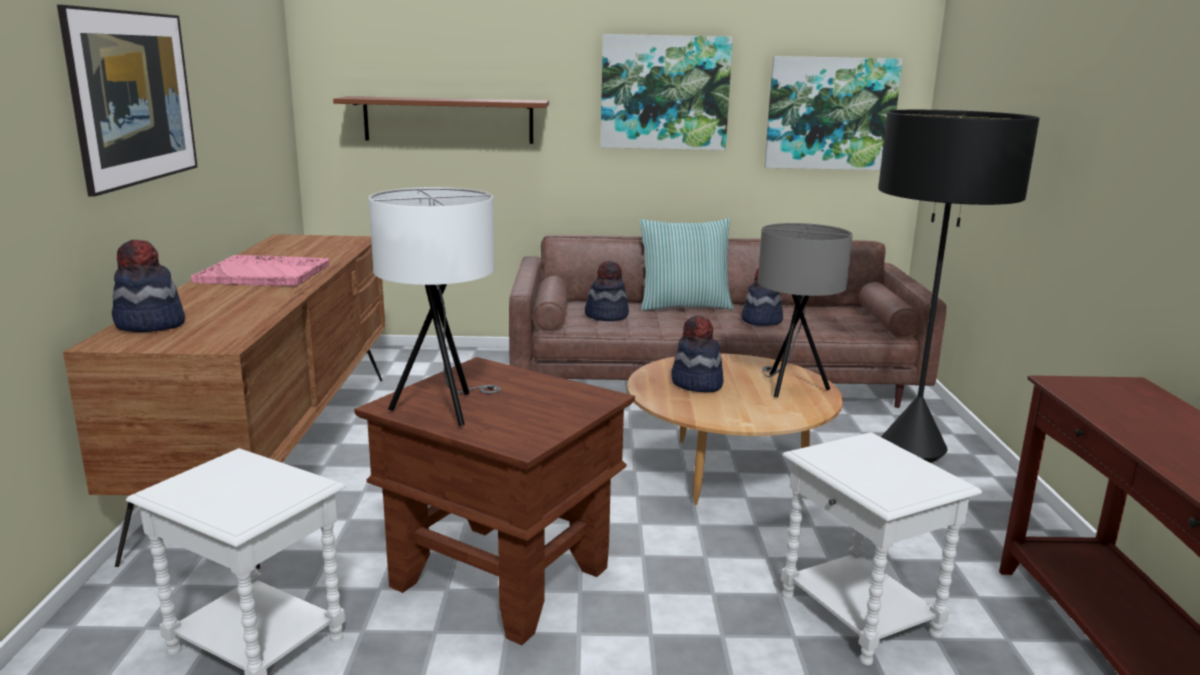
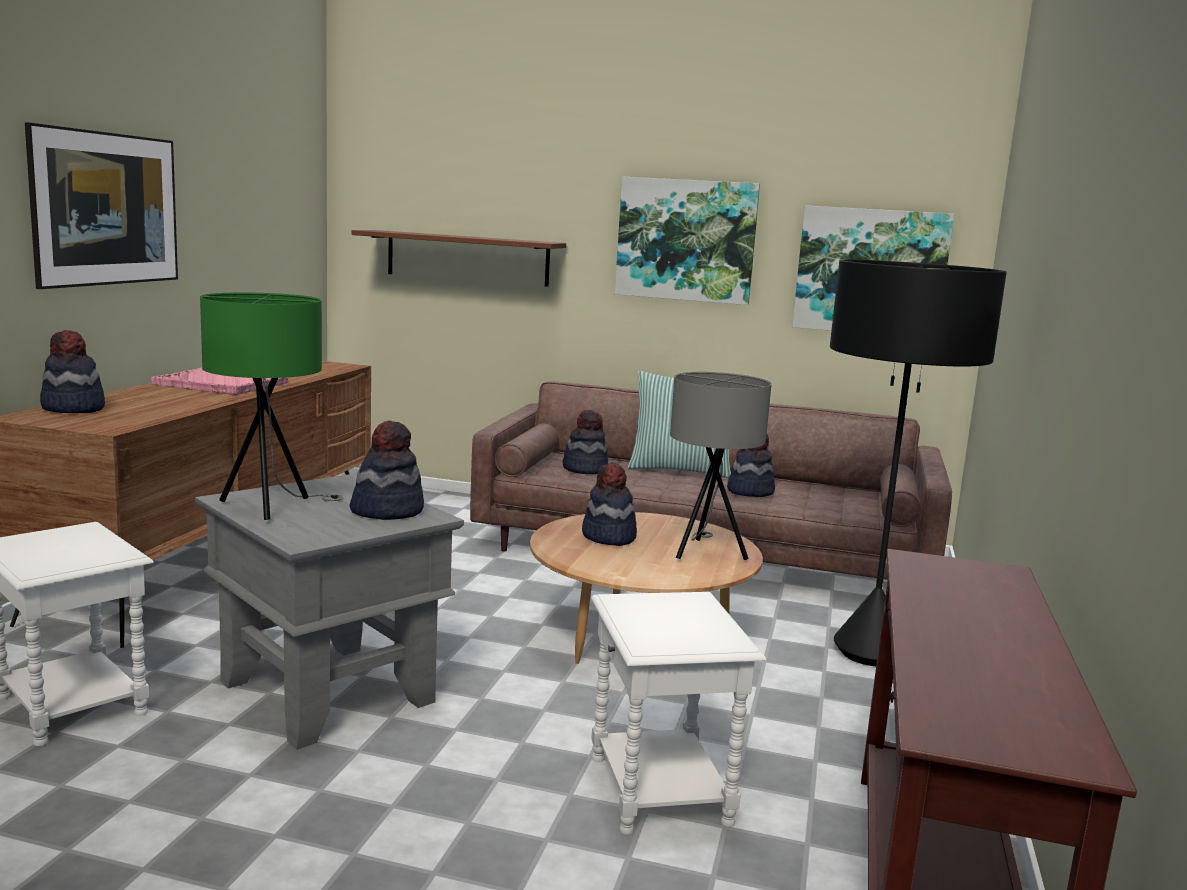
camera: 15 degrees right, 5 degrees down
brown side table [354,357,635,645] -> grey side table [195,473,464,750]
white table lamp [369,187,501,426] -> green table lamp [200,292,343,520]
none -> hat [350,421,424,520]

